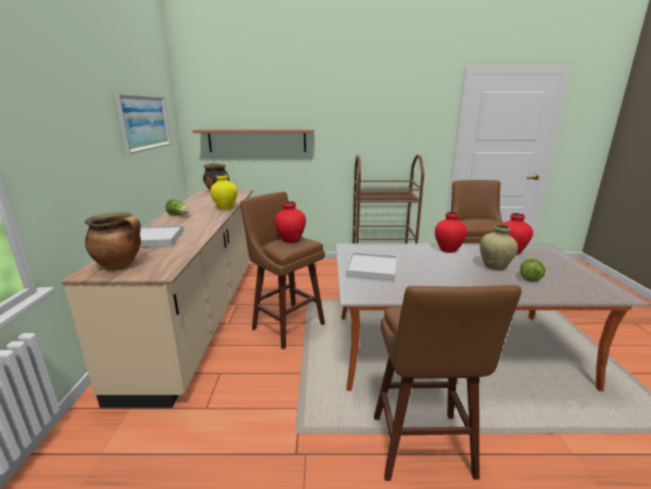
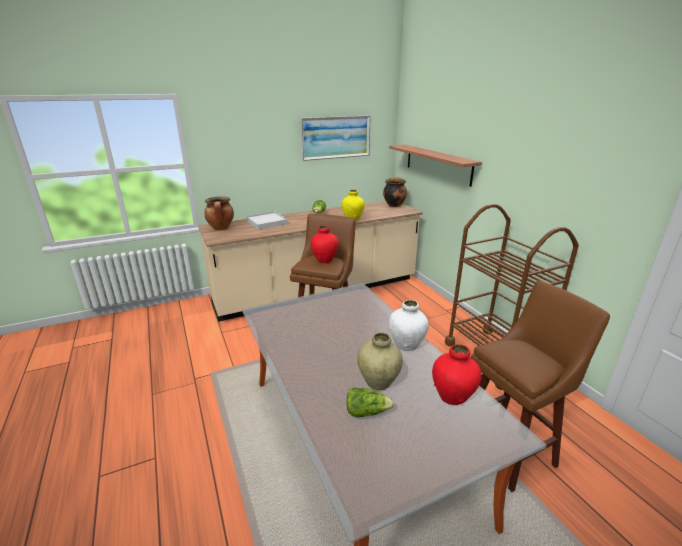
camera: 65 degrees right, 5 degrees up
white tray [346,252,397,281] -> none
brown stool [374,285,522,481] -> none
red vase [435,212,467,253] -> white vase [389,300,429,351]

